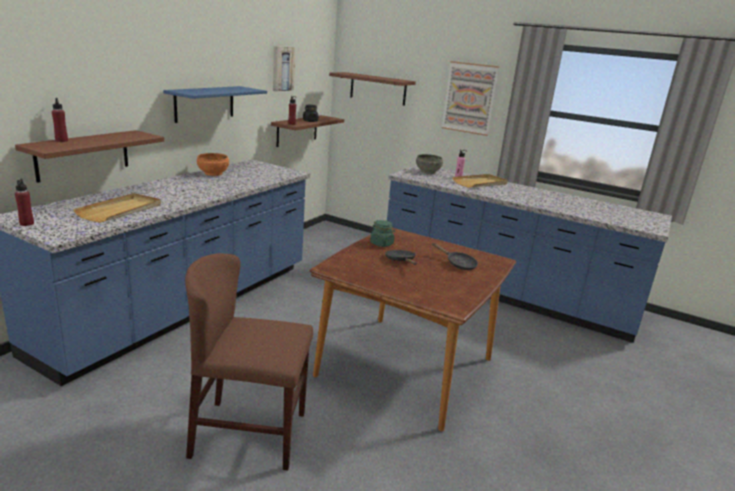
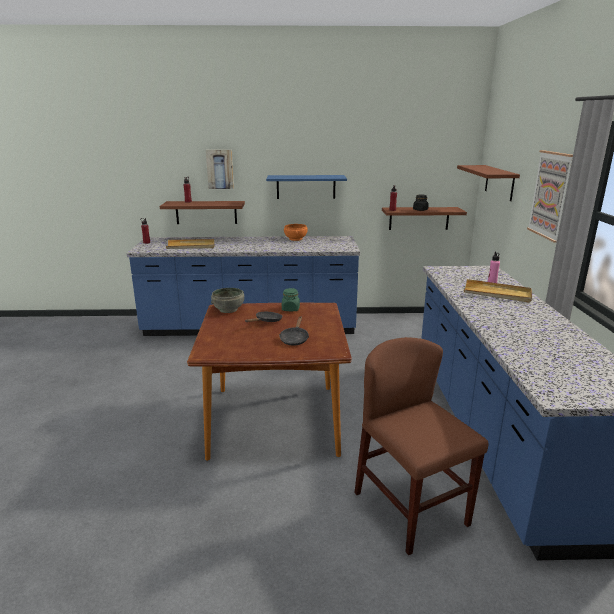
camera: 60 degrees right, 0 degrees up
brown chair [185,253,313,470] -> brown chair moved to [354,337,488,555]
picture [273,46,295,92] -> picture moved to [206,150,234,189]
grey bowl [416,154,443,174] -> grey bowl moved to [211,288,244,313]

